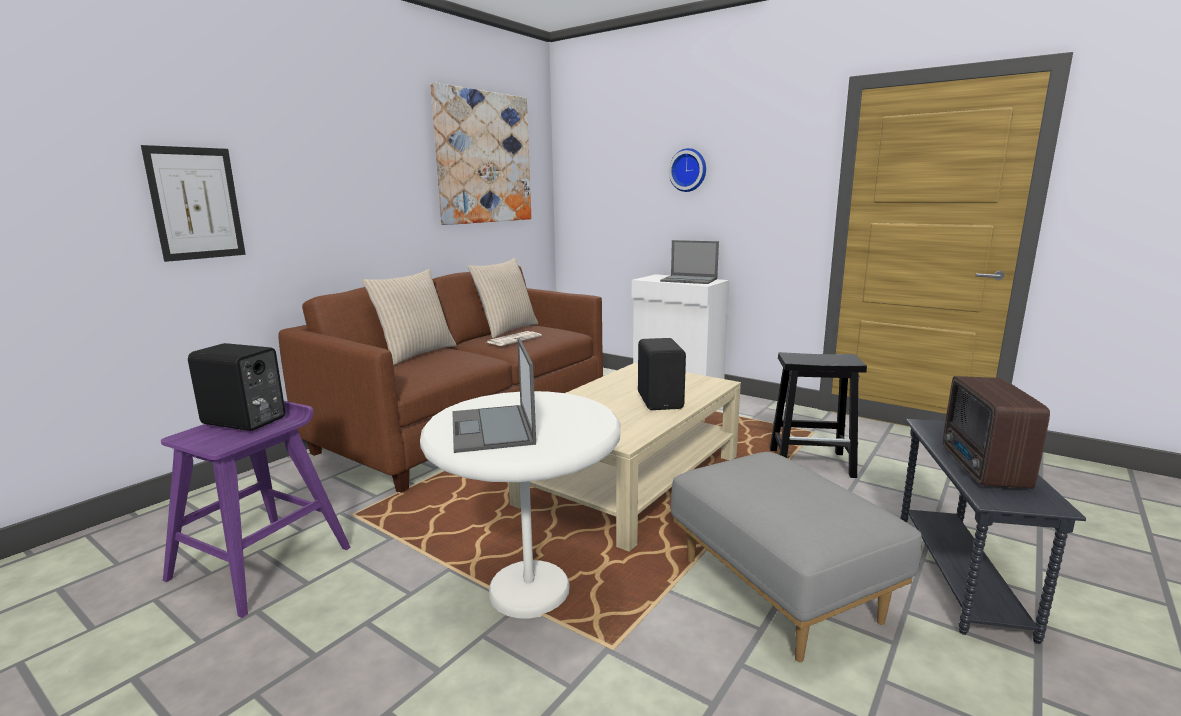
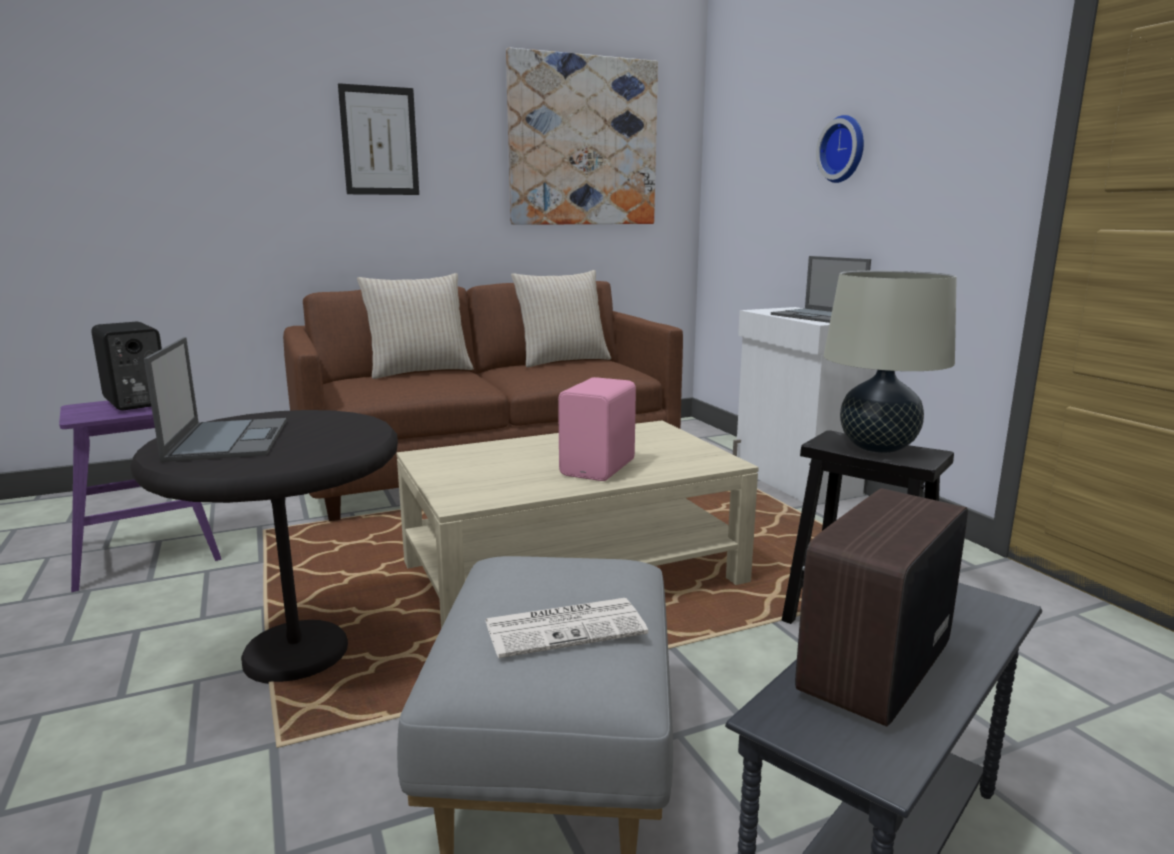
camera: 30 degrees right, 0 degrees up
picture [141,145,246,262] -> picture moved to [338,83,419,195]
white side table [420,391,620,619] -> black side table [130,410,398,684]
laptop [452,338,536,453] -> laptop turned 150 degrees clockwise [144,337,287,462]
newspaper [487,331,542,346] -> newspaper moved to [486,598,648,658]
black speaker [638,338,686,410] -> pink speaker [558,377,636,481]
none -> beige table lamp [824,271,957,453]

